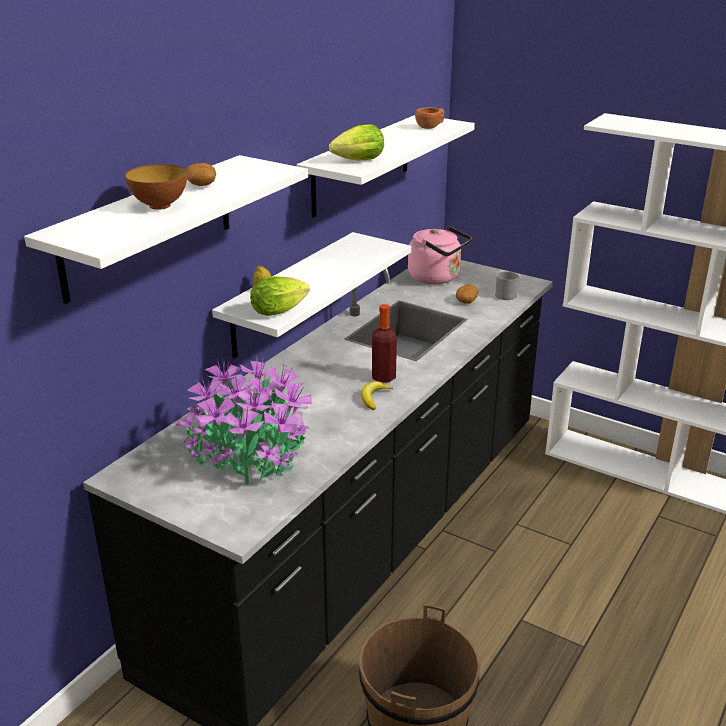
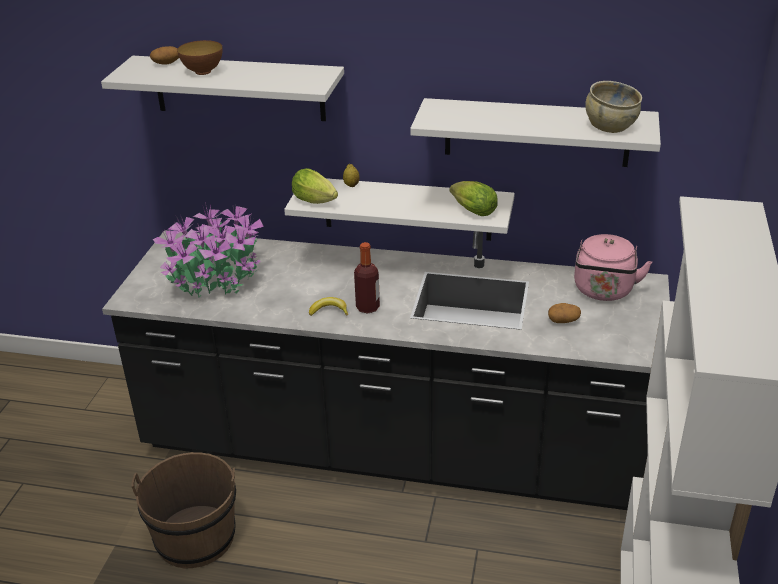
camera: 70 degrees right, 5 degrees up
potato [186,163,216,186] -> potato moved to [150,46,179,65]
lettuce [329,124,384,160] -> lettuce moved to [450,181,498,216]
brown cup [415,107,444,129] -> beige bowl [585,81,642,133]
grey mug [495,271,519,300] -> none

